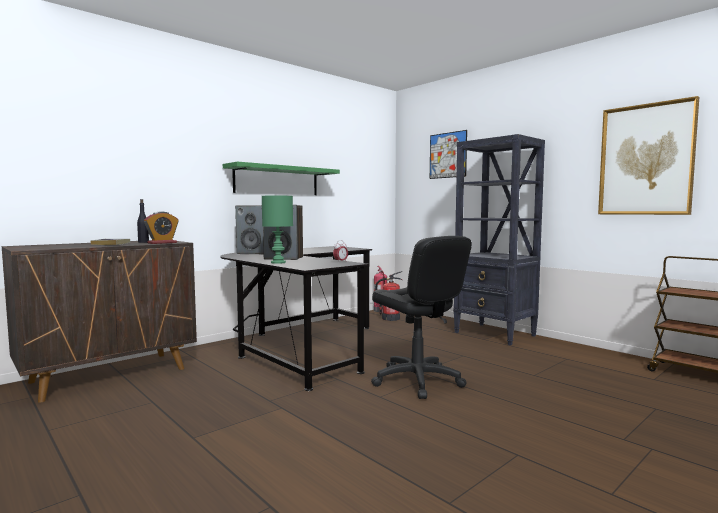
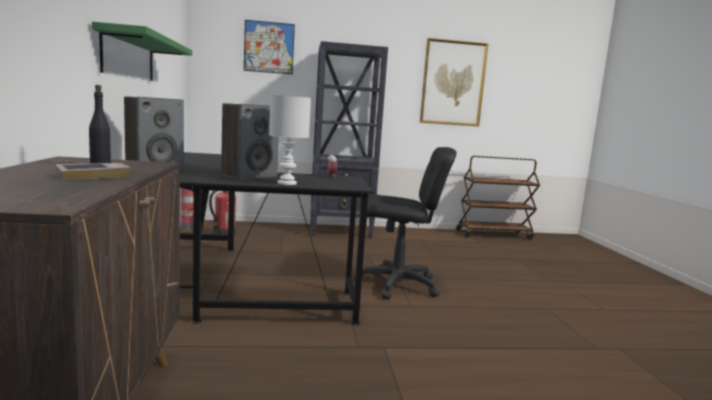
camera: 55 degrees left, 5 degrees up
alarm clock [144,212,179,244] -> none
green table lamp [262,195,293,264] -> white table lamp [269,95,311,185]

